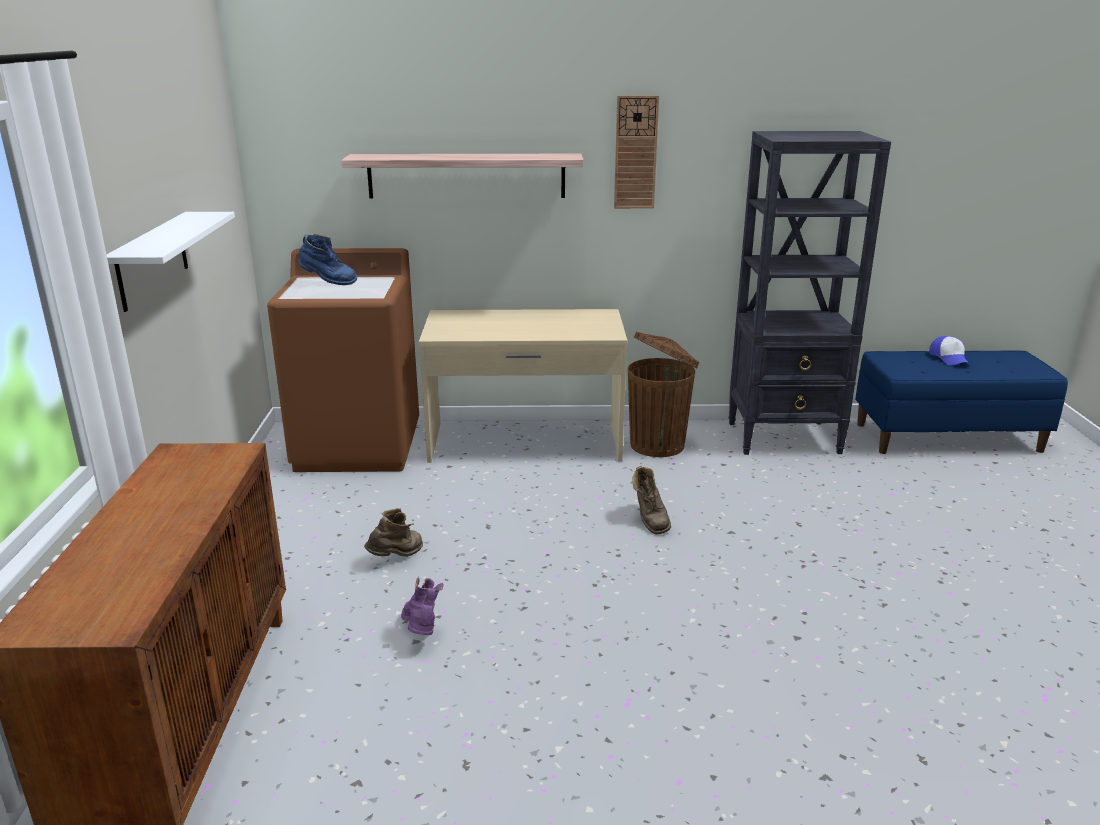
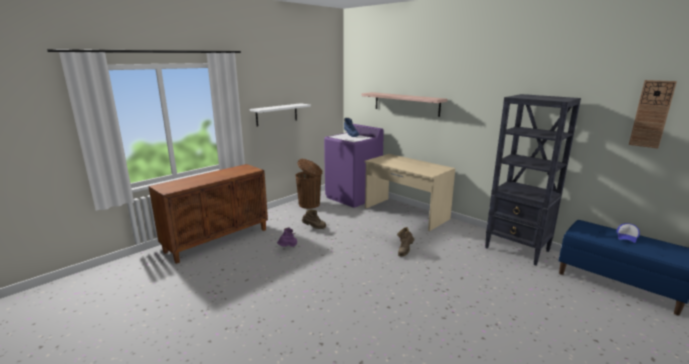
camera: 45 degrees right, 5 degrees down
brown washing machine [267,248,419,472] -> purple washing machine [324,124,384,208]
wall clock [614,95,659,209] -> wall clock moved to [629,80,677,149]
brown trash can [628,332,700,457] -> brown trash can moved to [296,159,323,209]

